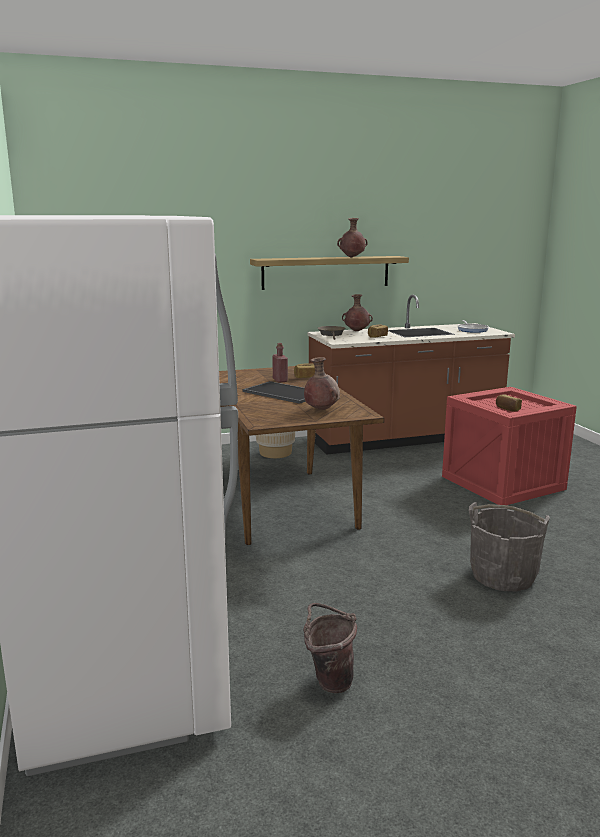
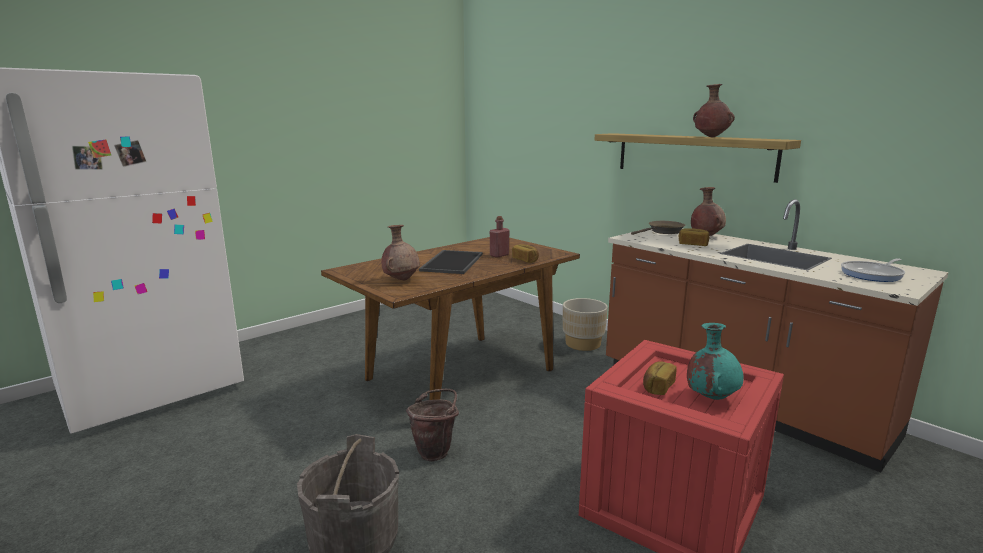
camera: 65 degrees right, 0 degrees up
brown bucket [304,603,357,693] -> brown bucket moved to [406,389,459,461]
none -> turquoise vase [687,323,744,400]

